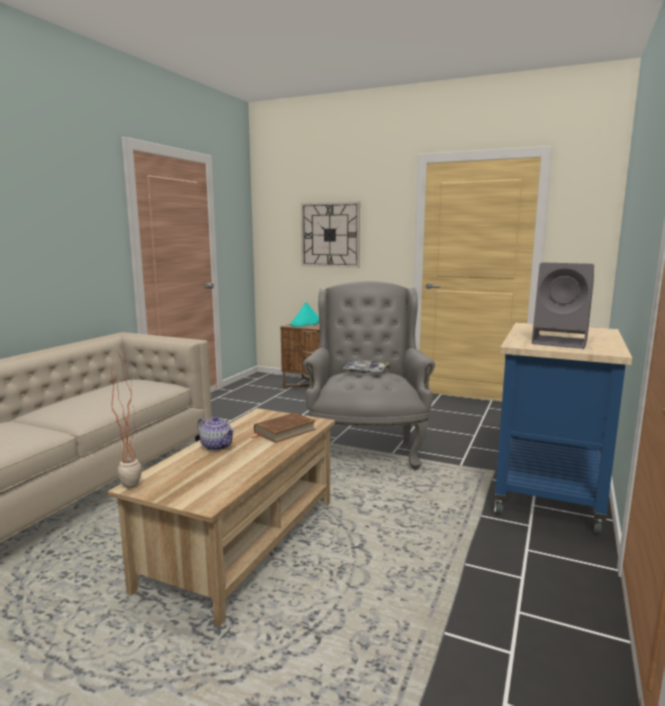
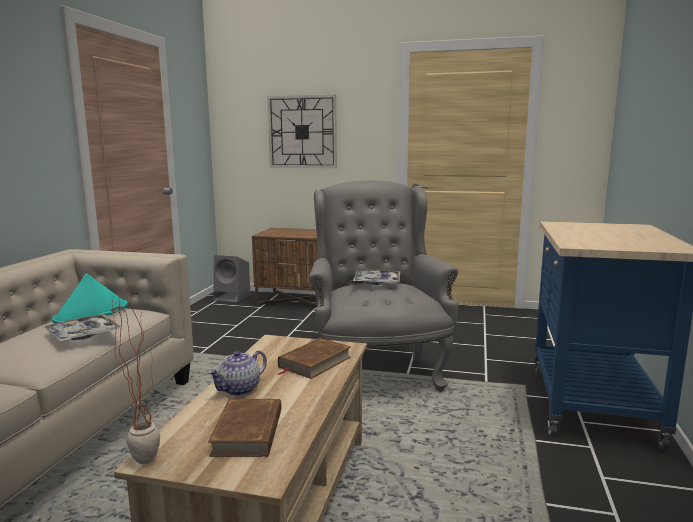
camera: 10 degrees left, 0 degrees up
teapot [197,416,235,451] -> teapot turned 105 degrees clockwise [207,350,267,396]
turquoise hat [290,302,320,327] -> turquoise hat moved to [52,273,128,324]
grey speaker [532,263,594,349] -> grey speaker moved to [214,255,250,303]
none -> tray [44,314,121,342]
none -> brown book [208,399,281,457]

